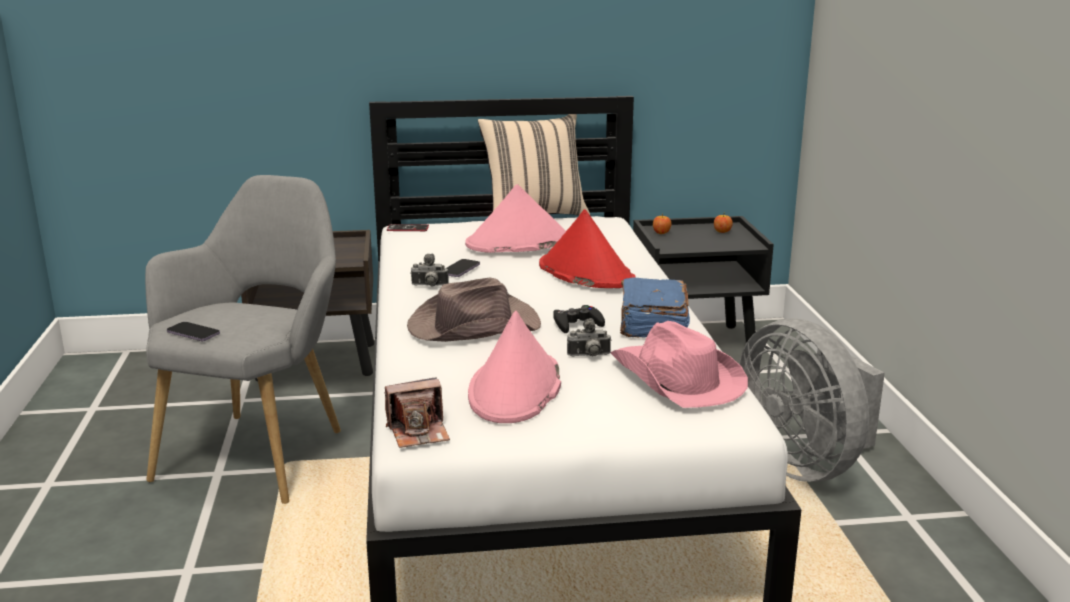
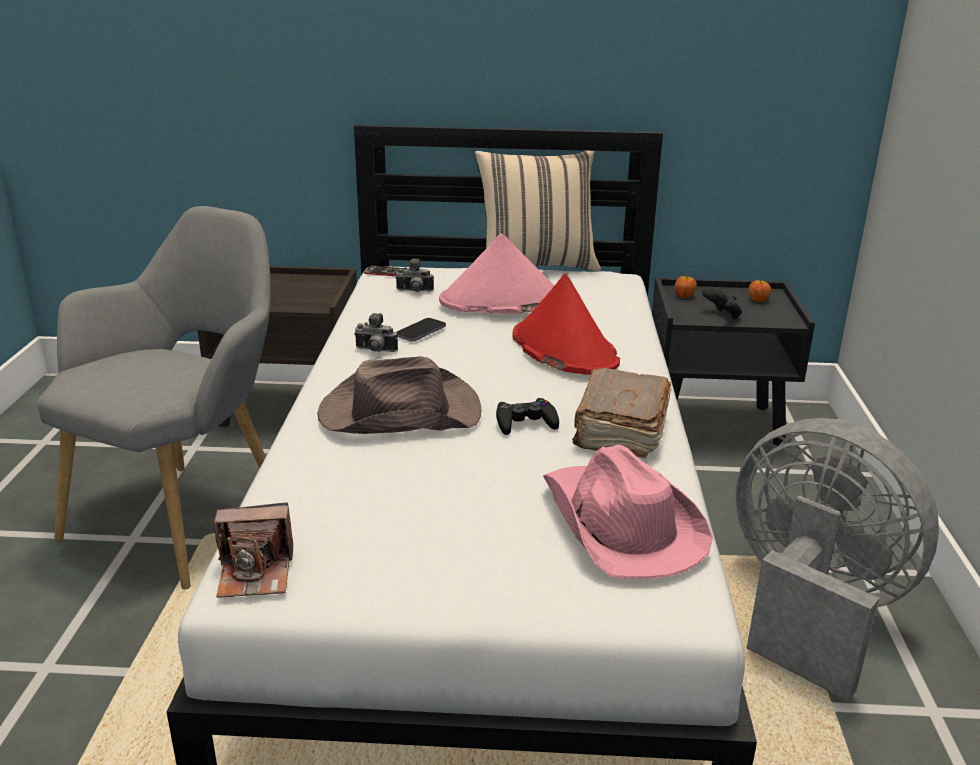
camera: 10 degrees right, 5 degrees up
phone [167,322,220,341] -> none
pink hat [468,311,561,423] -> none
camera [567,318,611,356] -> camera moved to [395,259,434,292]
blue book [620,278,690,338] -> brown book [572,368,671,458]
grey fan [739,318,885,482] -> grey fan turned 150 degrees clockwise [735,418,939,701]
none -> black game controller [702,288,742,319]

